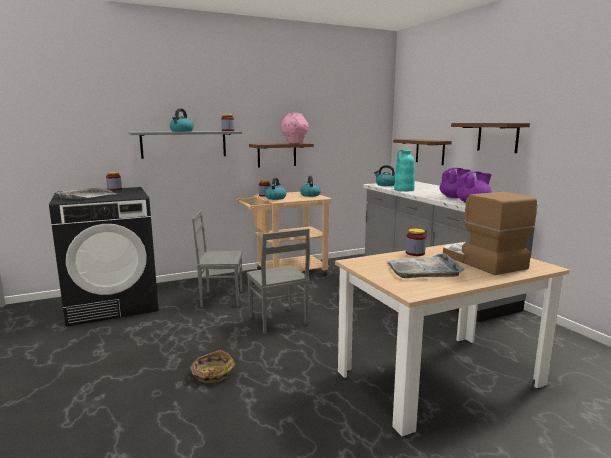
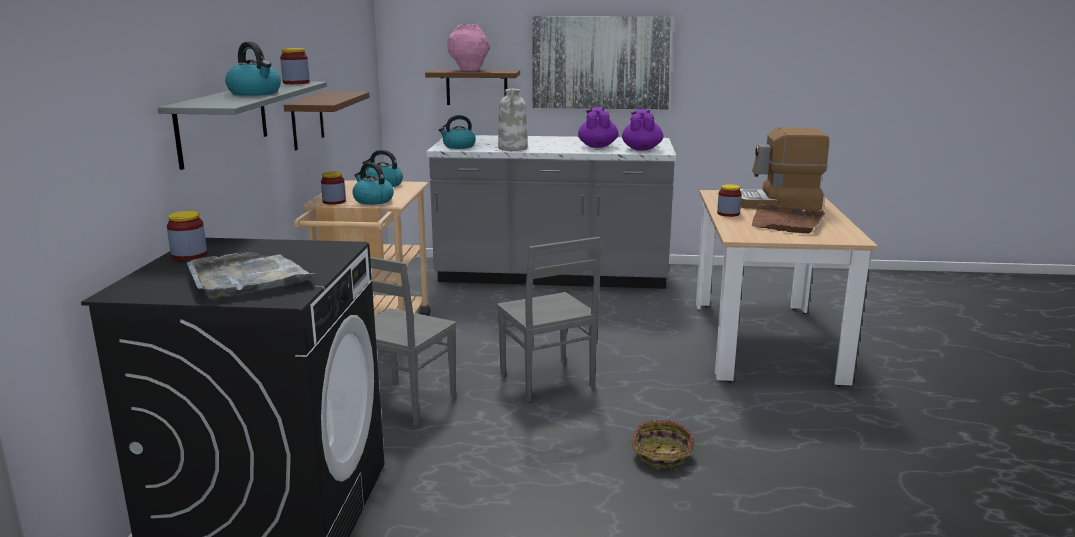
camera: 60 degrees left, 5 degrees up
grey chair [247,228,310,334] -> grey chair turned 60 degrees clockwise [497,237,601,401]
pink vase [281,113,309,144] -> pink vase moved to [447,24,490,71]
grey tray [386,253,465,278] -> brown tray [752,204,825,233]
turquoise vase [394,149,415,191] -> white vase [498,88,528,151]
brown shelf [451,123,530,153] -> picture [532,16,673,109]

